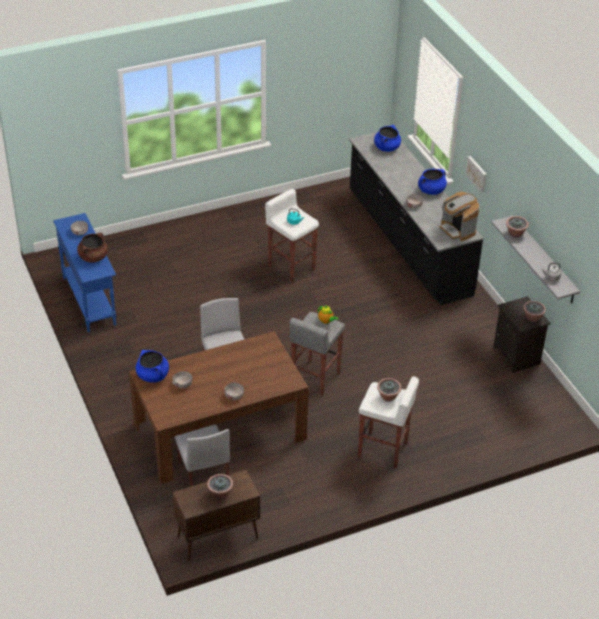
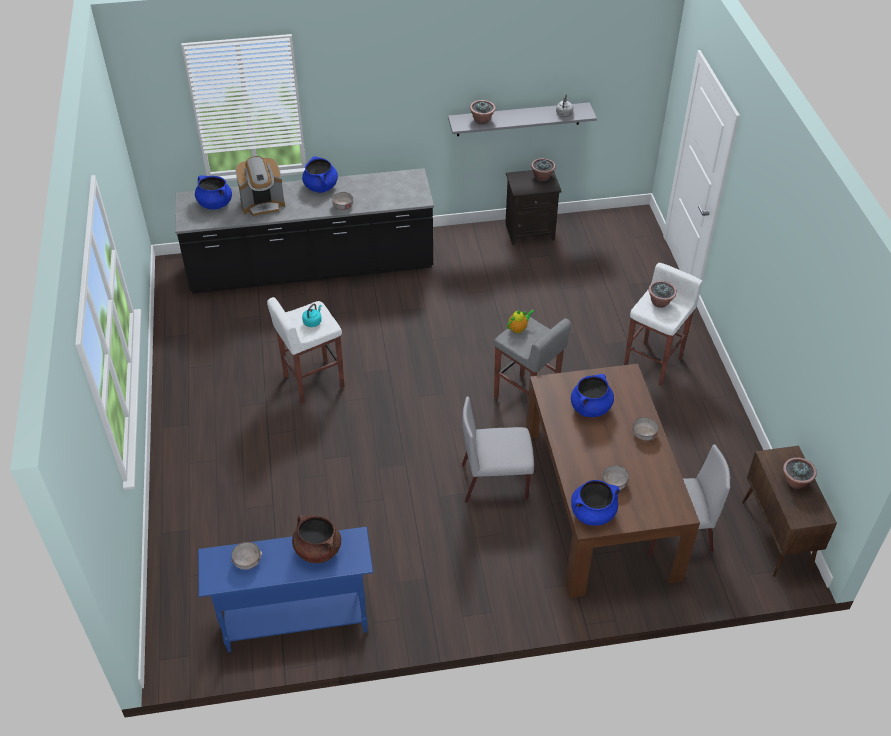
camera: 75 degrees left, 5 degrees up
coffee machine [440,192,480,241] -> coffee machine moved to [236,156,285,217]
picture [465,156,487,193] -> none
none -> blue cooking pot [571,374,614,417]

